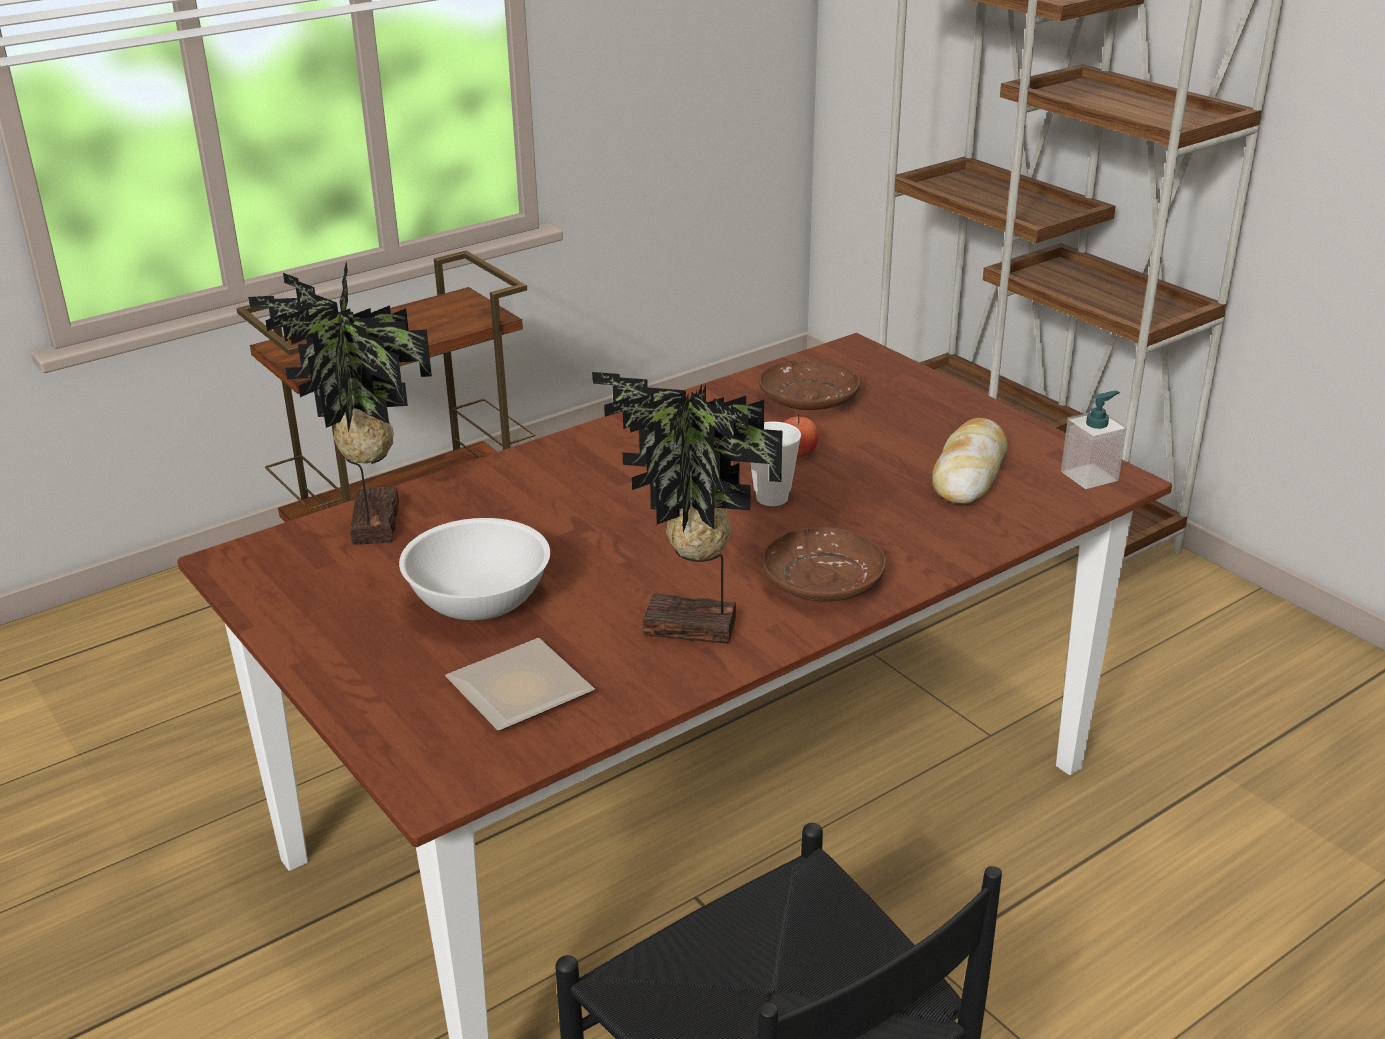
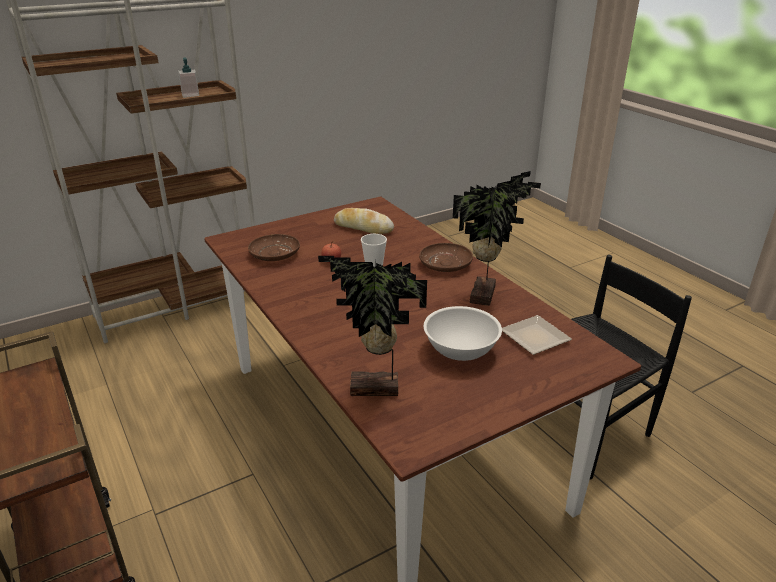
camera: 85 degrees left, 0 degrees up
soap dispenser [1061,391,1127,489] -> soap dispenser moved to [178,57,199,98]

